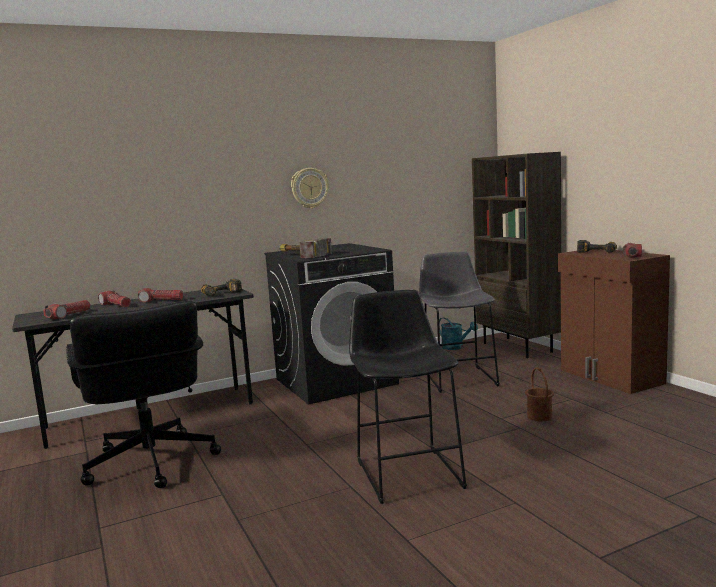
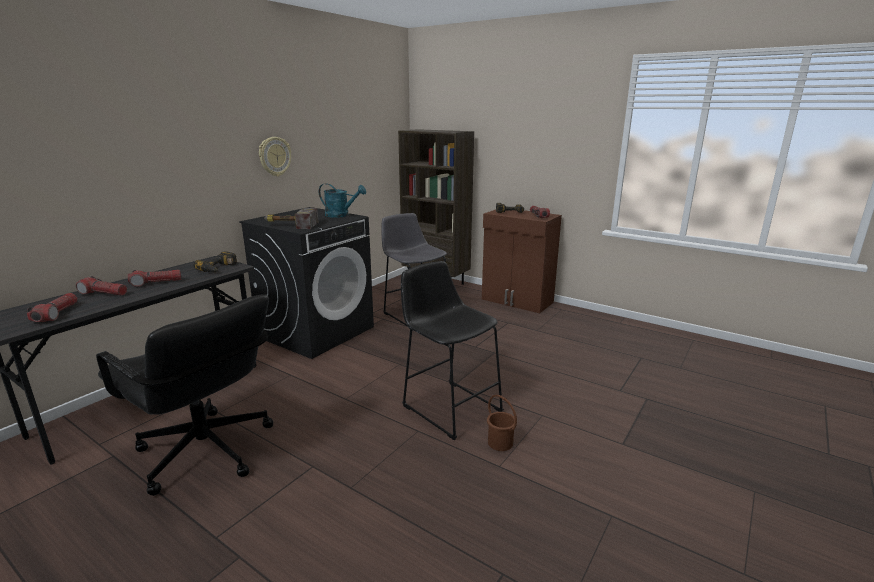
camera: 30 degrees left, 10 degrees up
turquoise watering can [439,318,478,350] -> turquoise watering can moved to [319,183,366,218]
brown bucket [525,367,554,421] -> brown bucket moved to [487,395,517,451]

